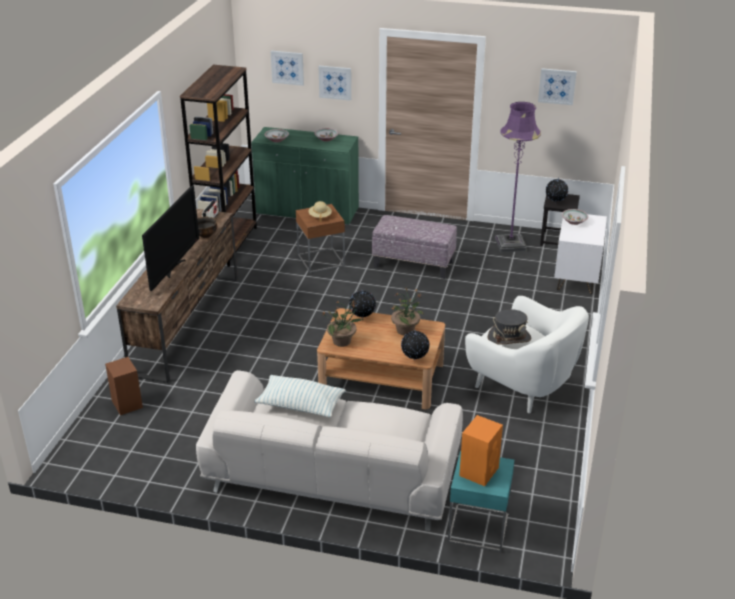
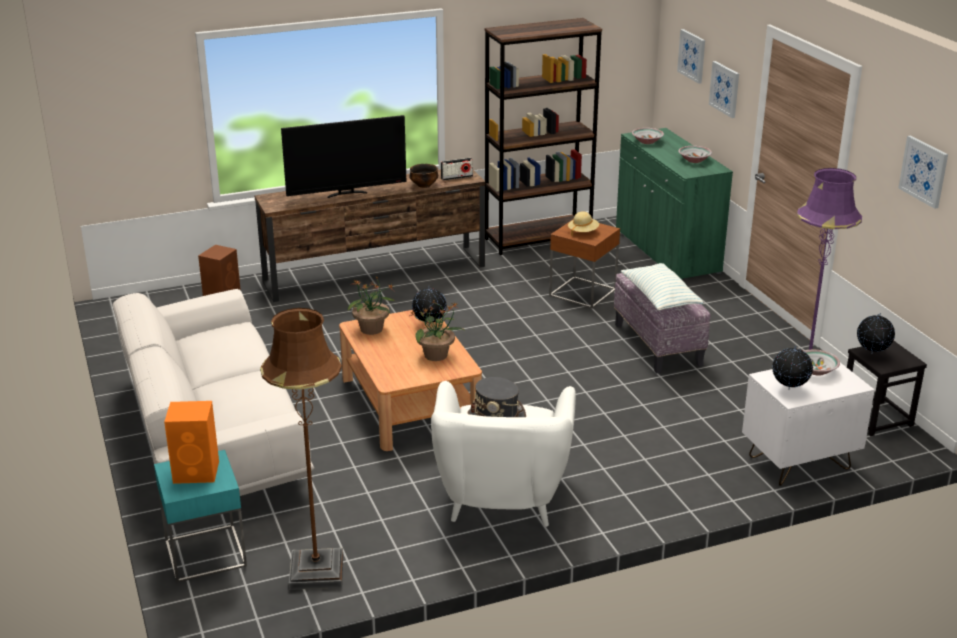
camera: 55 degrees right, 5 degrees down
pillow [254,375,346,418] -> pillow moved to [621,263,704,310]
globe [401,331,430,360] -> globe moved to [772,345,813,390]
none -> brown floor lamp [260,308,343,590]

